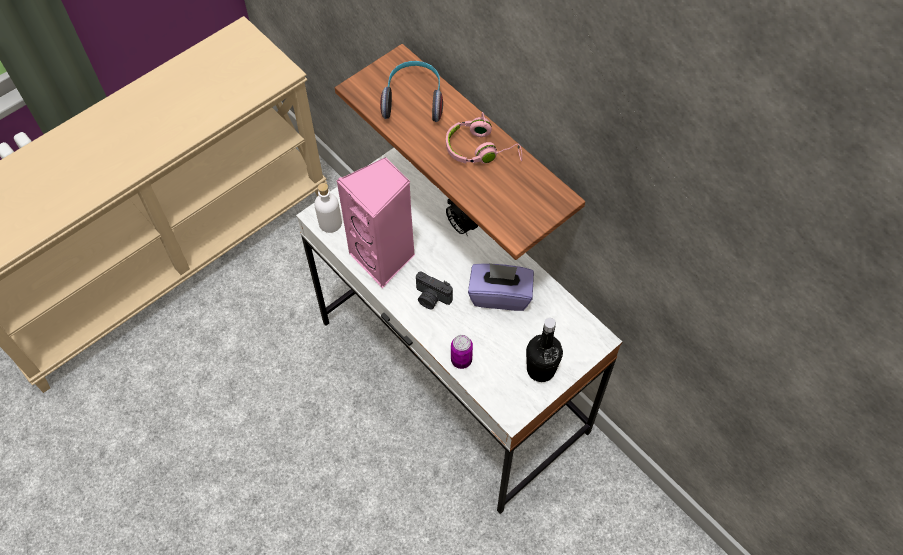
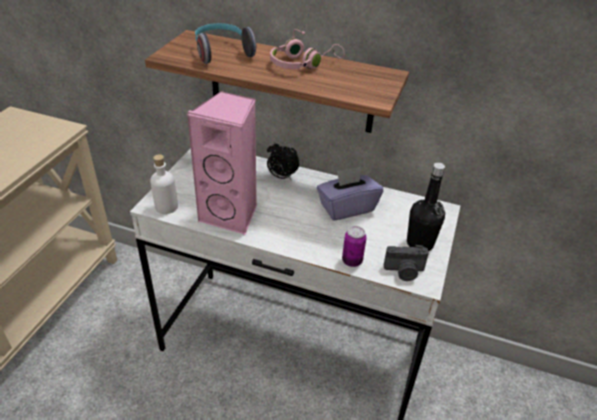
camera: 30 degrees left, 20 degrees down
camera [416,271,453,309] -> camera moved to [384,245,429,281]

